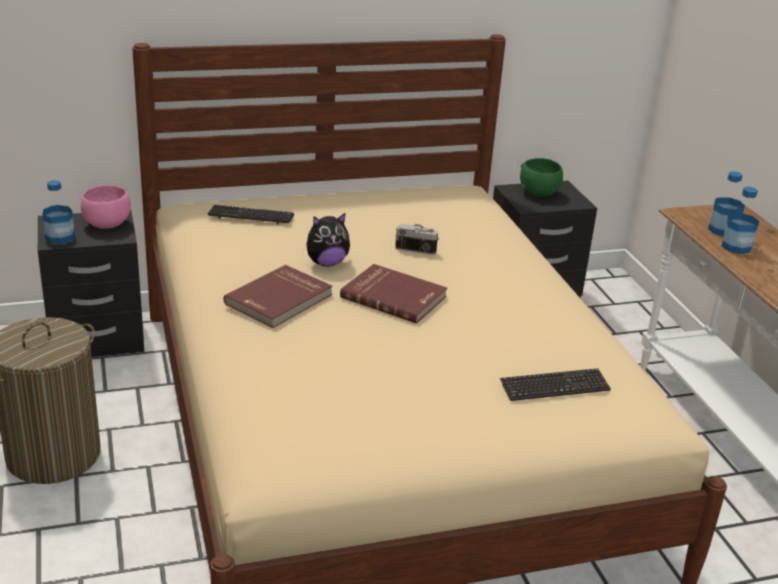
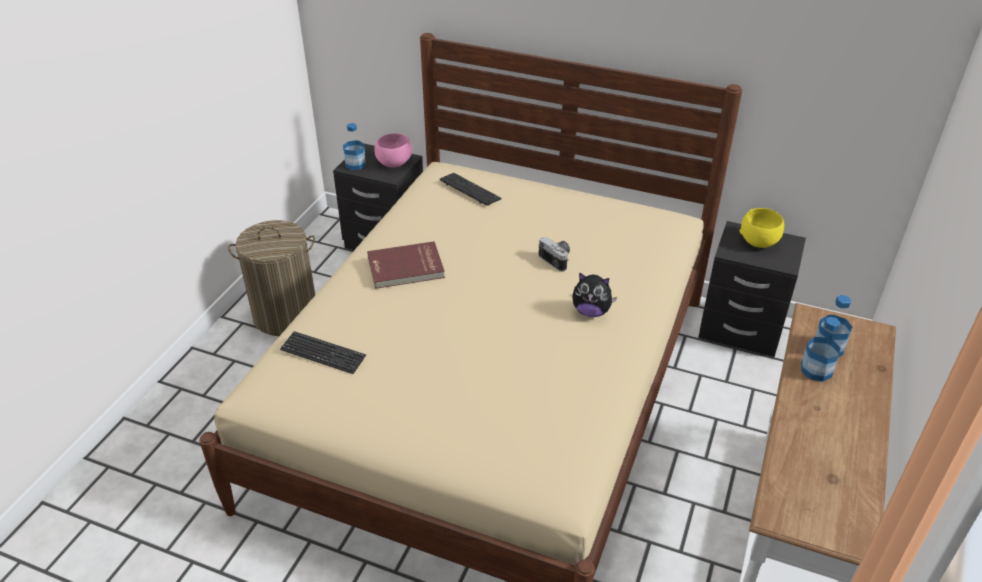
camera: 40 degrees right, 10 degrees up
plush toy [306,213,350,267] -> plush toy moved to [573,272,617,317]
red book [340,264,447,324] -> none
keyboard [500,368,611,401] -> keyboard moved to [280,331,366,374]
green bowl [520,158,563,197] -> yellow bowl [739,208,784,248]

